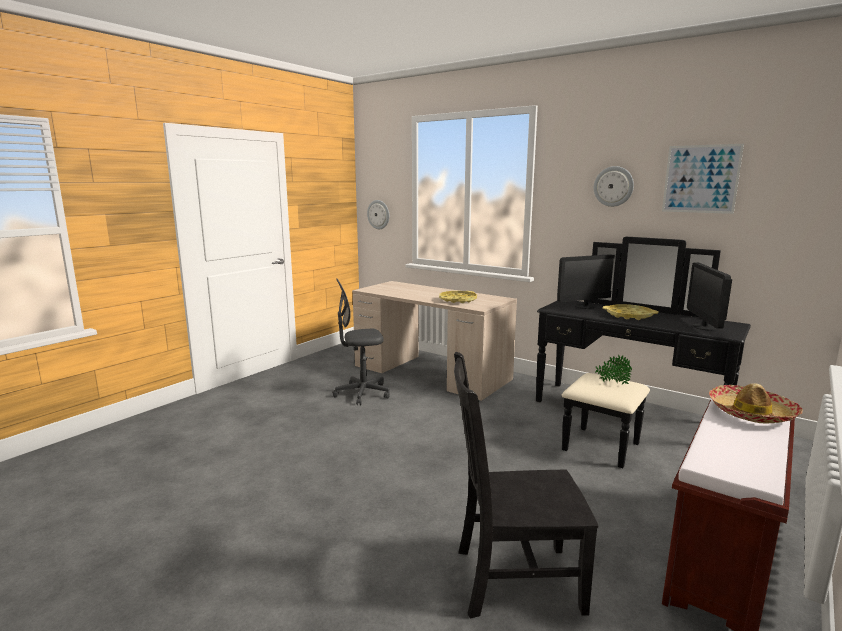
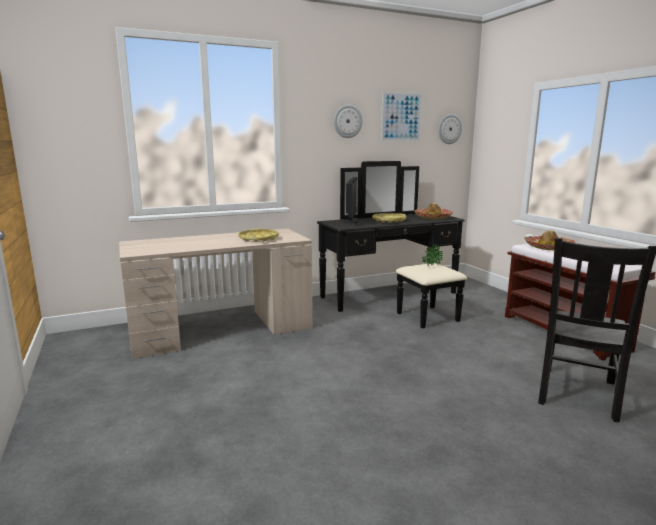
camera: 60 degrees left, 0 degrees up
grey office chair [333,278,390,405] -> none
wall clock [367,200,389,229] -> wall clock moved to [438,114,462,144]
monitor [687,262,732,331] -> hat [414,203,453,219]

